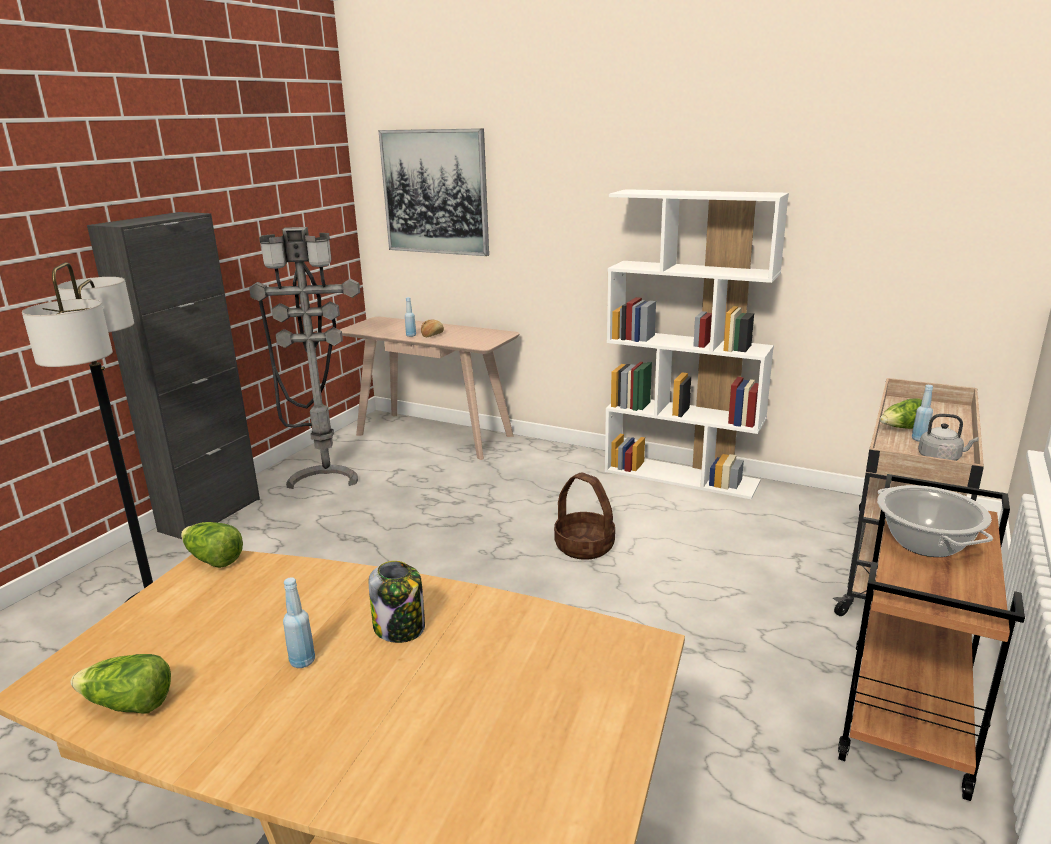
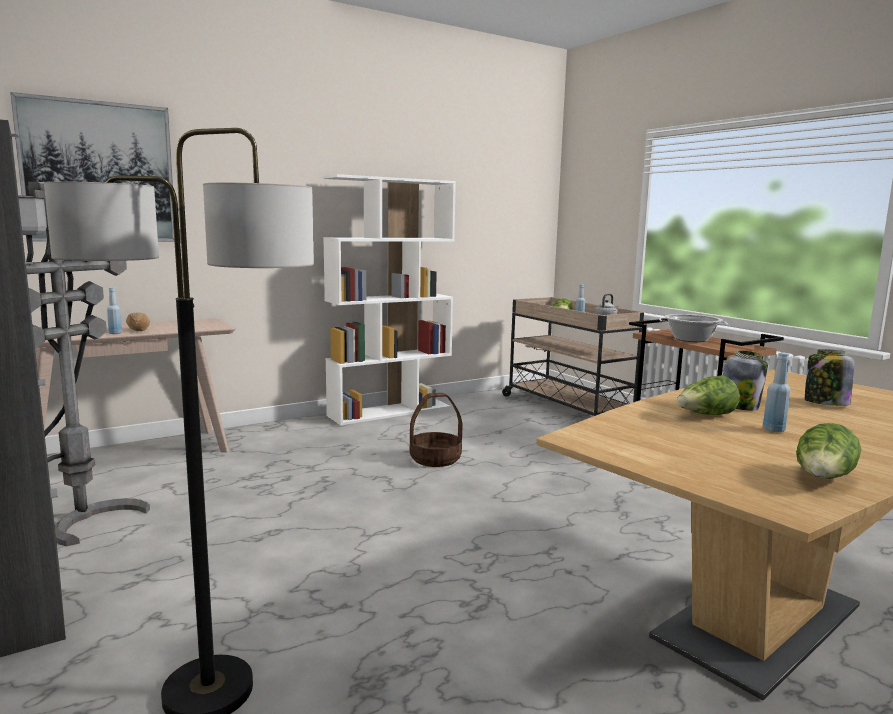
camera: 60 degrees left, 10 degrees down
lettuce [181,522,243,568] -> lettuce moved to [677,376,740,415]
none -> jar [805,349,854,406]

